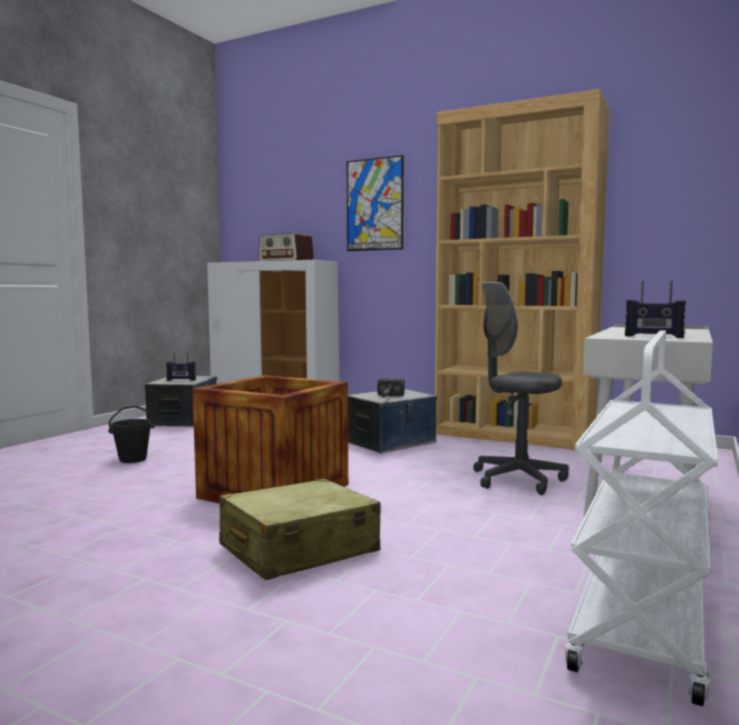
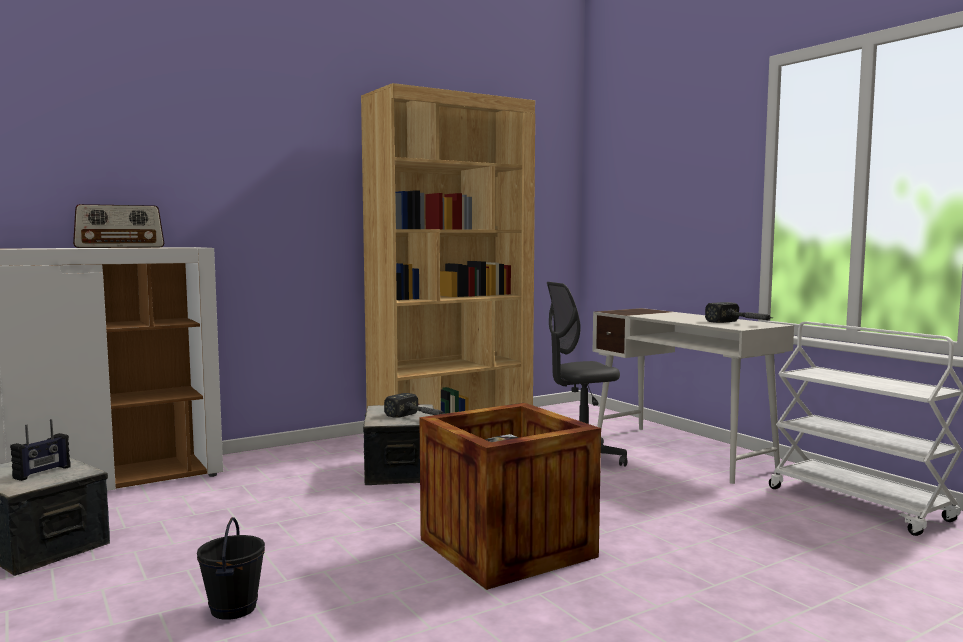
camera: 60 degrees left, 0 degrees up
beige suitcase [219,479,381,580] -> none
picture [347,155,404,251] -> none
radio [625,281,686,338] -> hammer [705,302,773,323]

